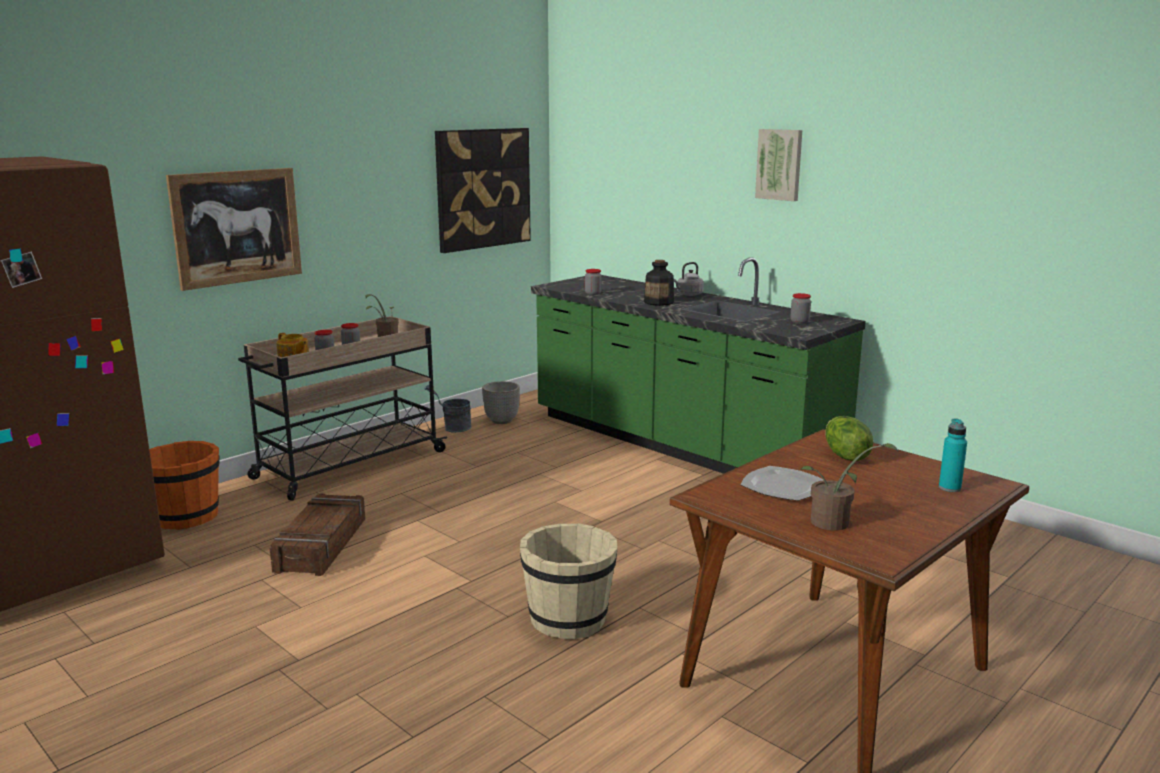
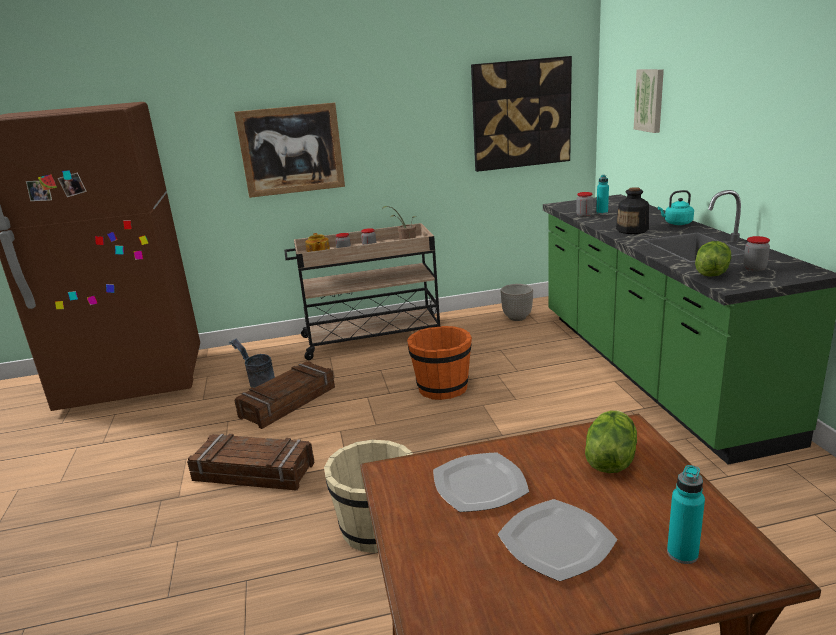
camera: 35 degrees right, 5 degrees up
orange bucket [149,441,220,530] -> orange bucket moved to [407,326,472,400]
grey bucket [424,385,472,433] -> grey bucket moved to [229,339,275,388]
grey kettle [674,262,704,296] -> turquoise kettle [658,190,694,225]
picture [755,129,802,201] -> picture moved to [634,69,664,133]
potted plant [800,443,899,531] -> none
none -> crate [187,434,315,491]
none -> plate [498,499,617,581]
none -> turquoise bottle [596,175,609,214]
none -> lettuce [695,241,731,277]

